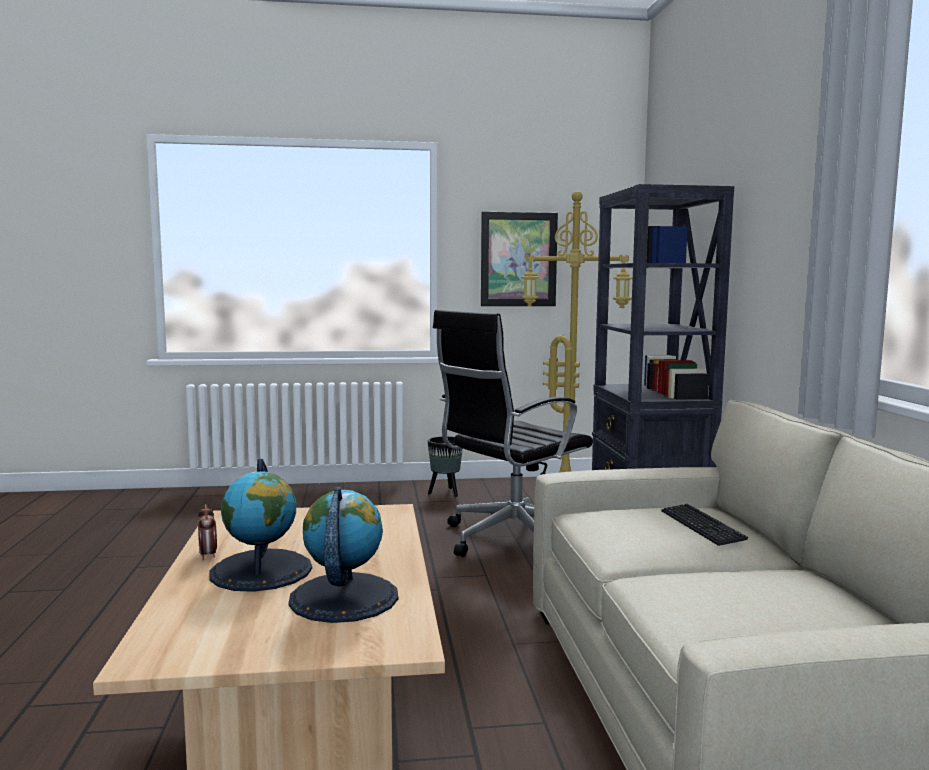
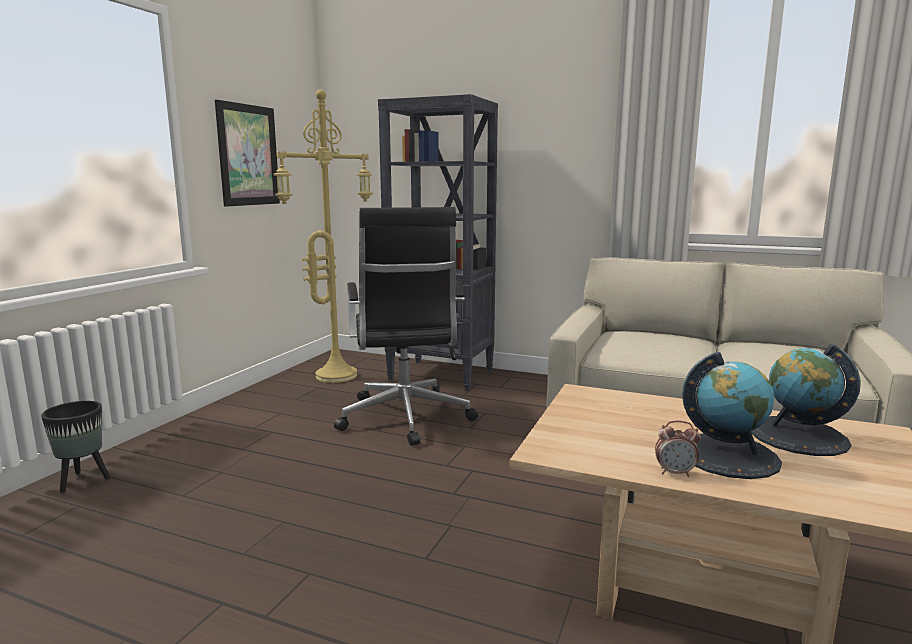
camera: 60 degrees left, 5 degrees up
black planter [428,436,463,497] -> black planter moved to [41,401,110,493]
keyboard [661,504,748,546] -> none

